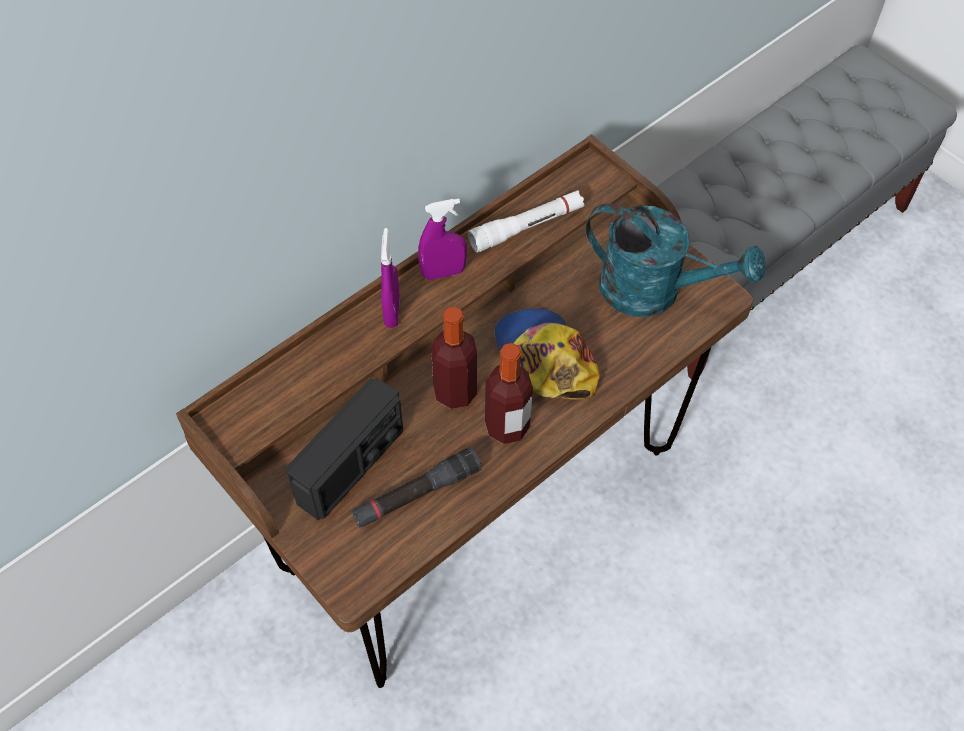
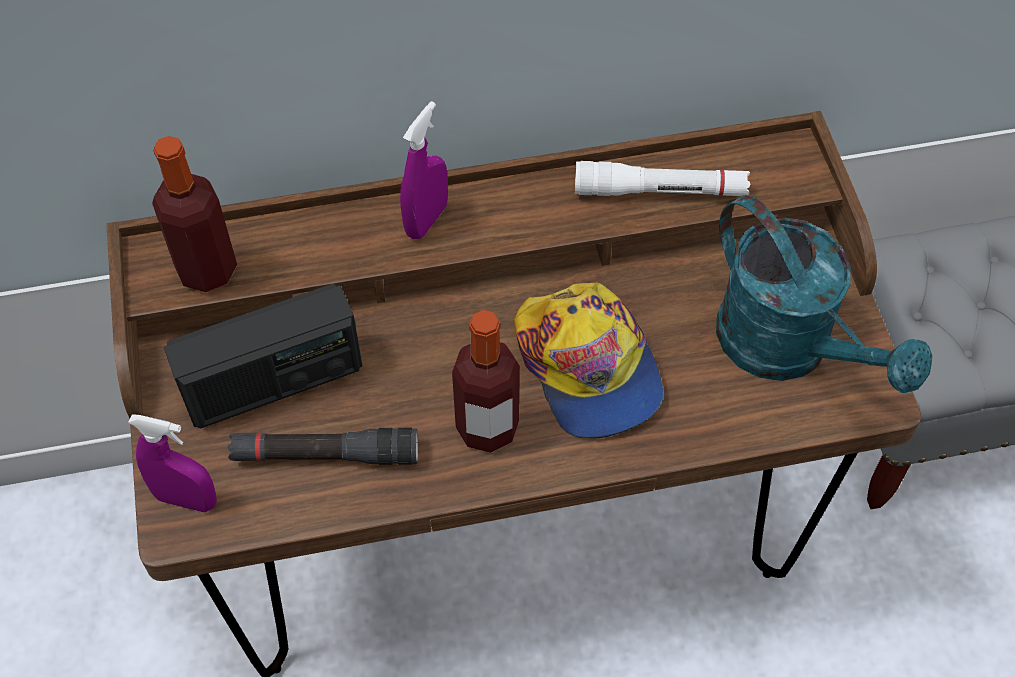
camera: 30 degrees right, 0 degrees up
purple spray bottle [418,199,467,280] -> purple spray bottle moved to [128,414,217,512]
bottle [431,307,477,409] -> bottle moved to [152,136,237,292]
cap [494,308,600,400] -> cap turned 150 degrees clockwise [514,283,663,439]

